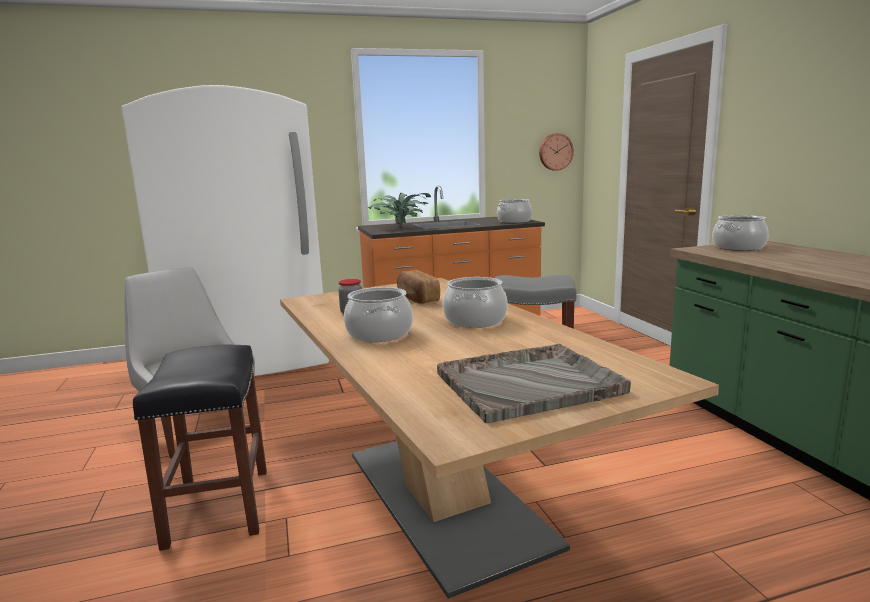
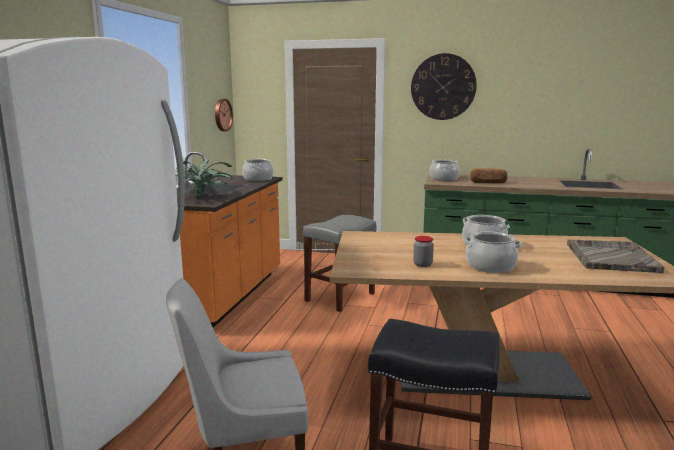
camera: 60 degrees left, 0 degrees up
bread [397,270,440,304] -> bread moved to [470,168,508,183]
none -> wall clock [411,53,477,120]

